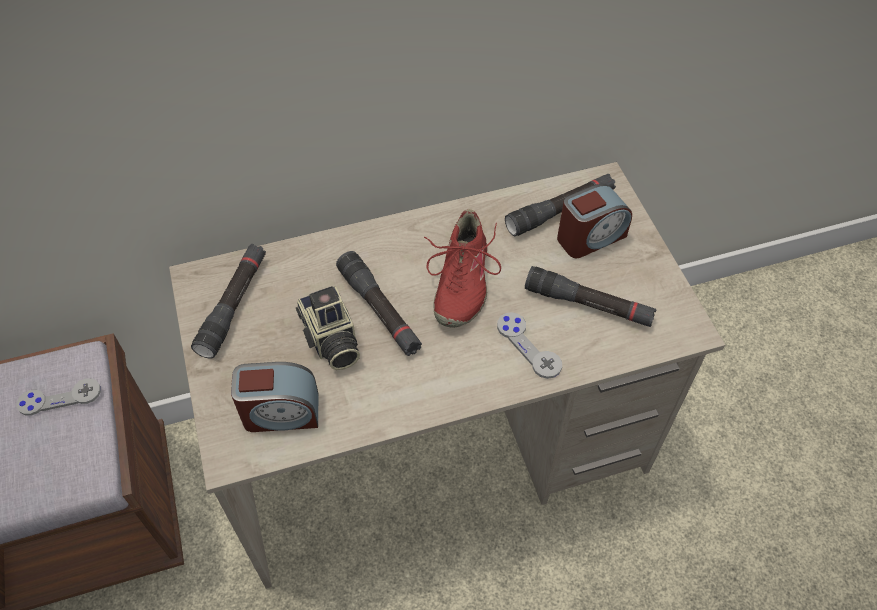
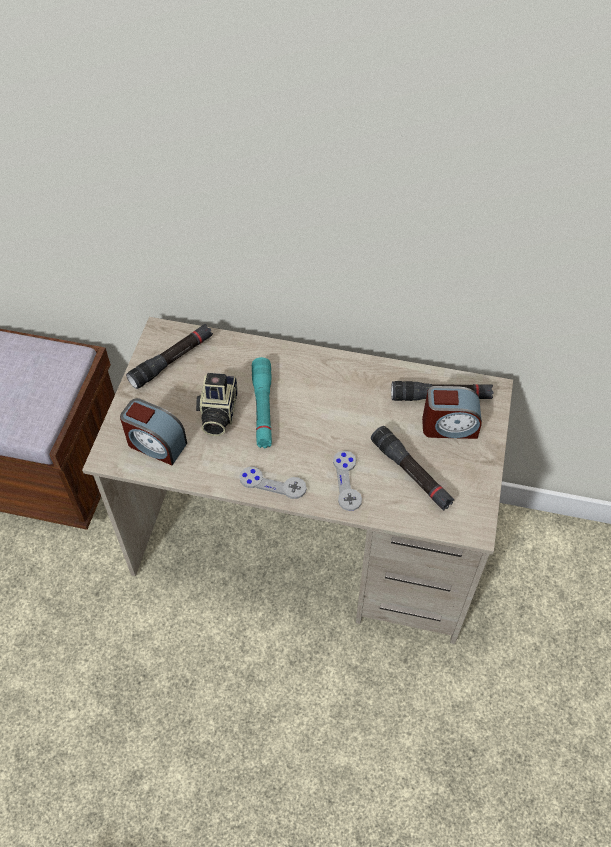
camera: 30 degrees right, 0 degrees up
grey game controller [17,378,101,416] -> grey game controller moved to [240,467,307,499]
black flashlight [336,251,422,356] -> turquoise flashlight [252,357,272,448]
red shoe [424,209,501,328] -> none

